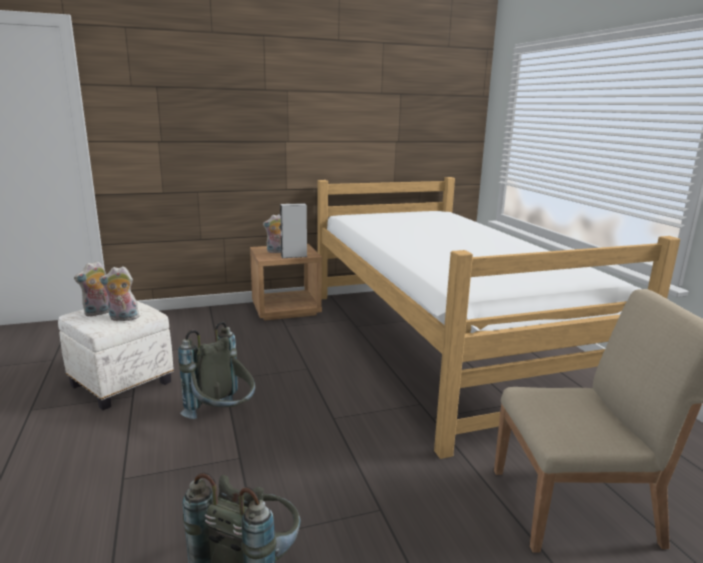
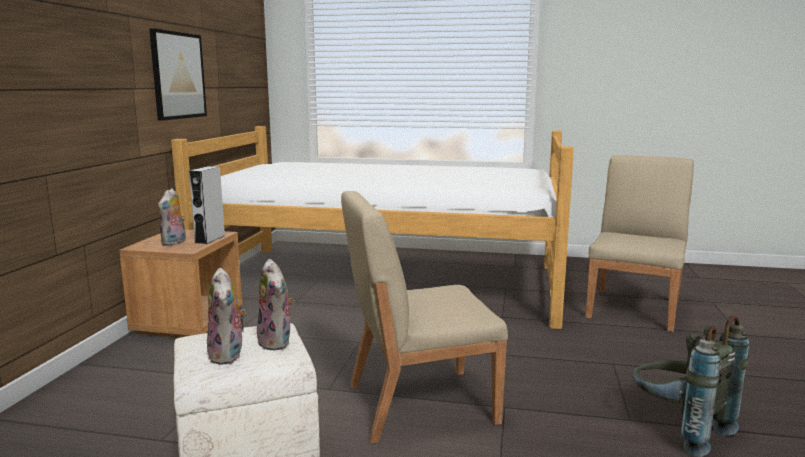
camera: 60 degrees left, 5 degrees down
plush toy [99,266,139,321] -> plush toy turned 45 degrees counterclockwise [257,259,294,351]
grey backpack [178,321,255,419] -> beige chair [341,191,508,443]
none -> picture [149,28,207,121]

